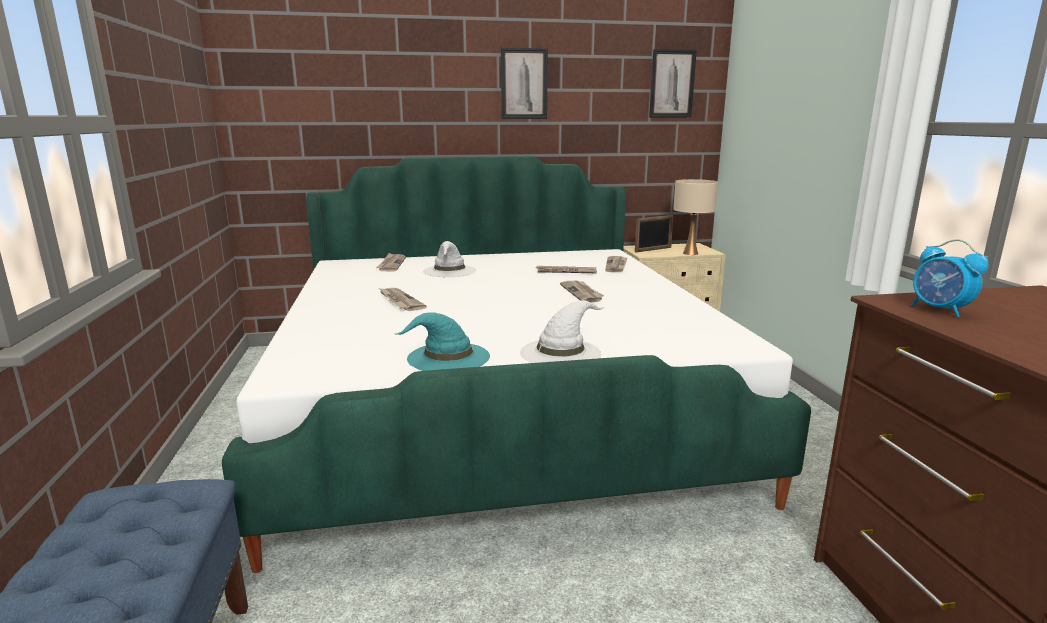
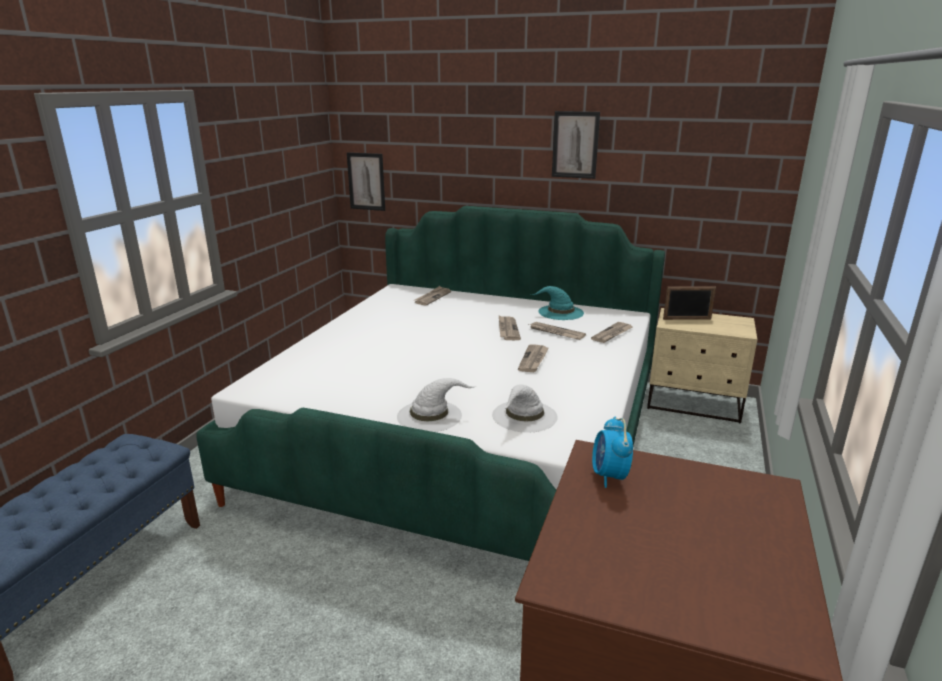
camera: 30 degrees right, 5 degrees up
newspaper [379,288,427,311] -> newspaper moved to [499,316,521,340]
turquoise hat [396,312,490,371] -> turquoise hat moved to [531,286,584,320]
white hat [423,241,476,277] -> white hat moved to [492,384,558,433]
picture [649,49,697,118] -> picture moved to [347,152,385,211]
beige table lamp [673,179,718,255] -> none

